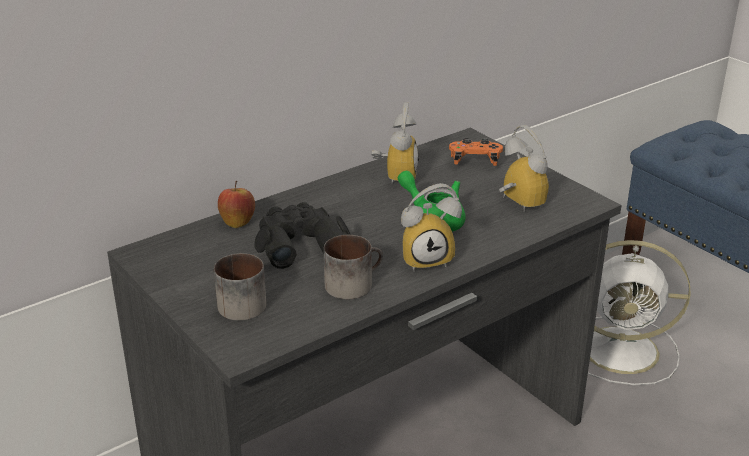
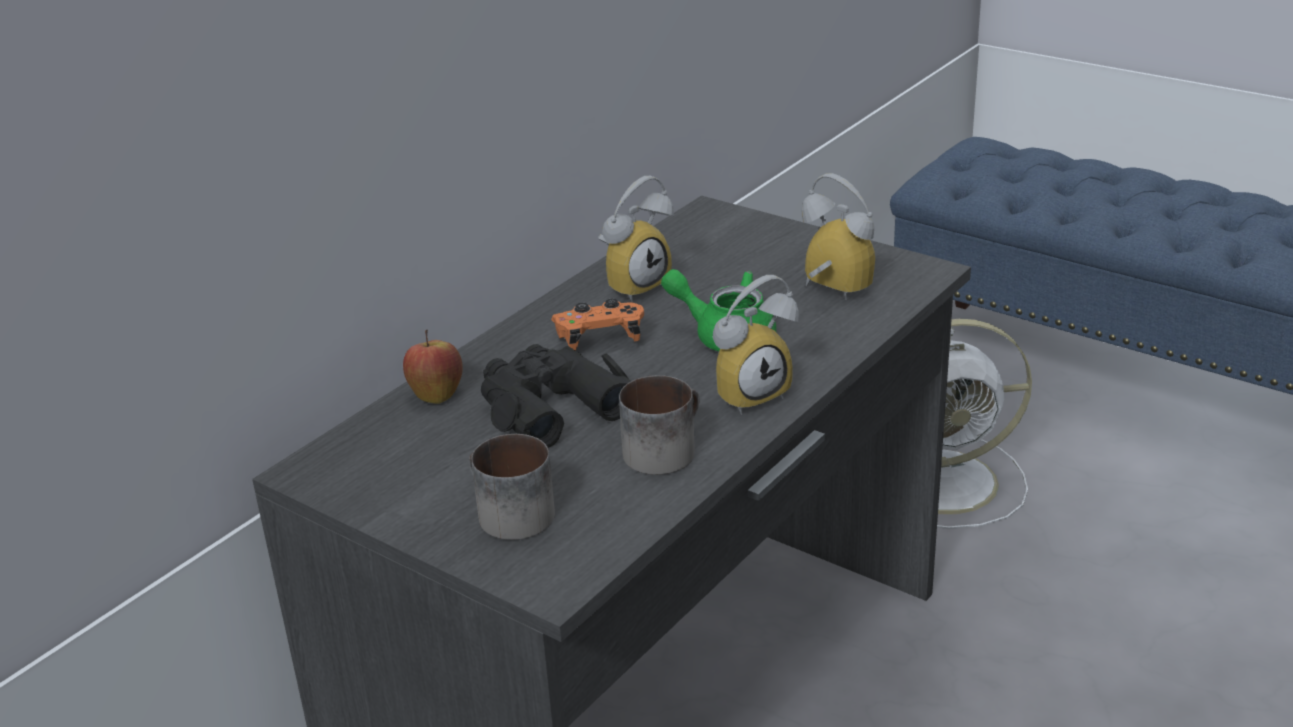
camera: 15 degrees left, 0 degrees up
alarm clock [371,102,419,183] -> alarm clock turned 60 degrees clockwise [598,176,674,302]
orange game controller [449,138,503,166] -> orange game controller moved to [551,299,644,350]

